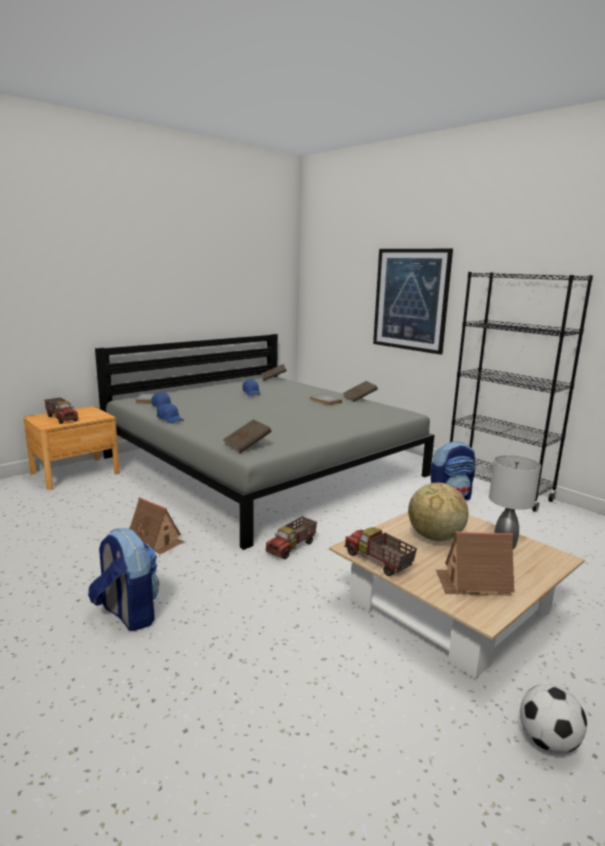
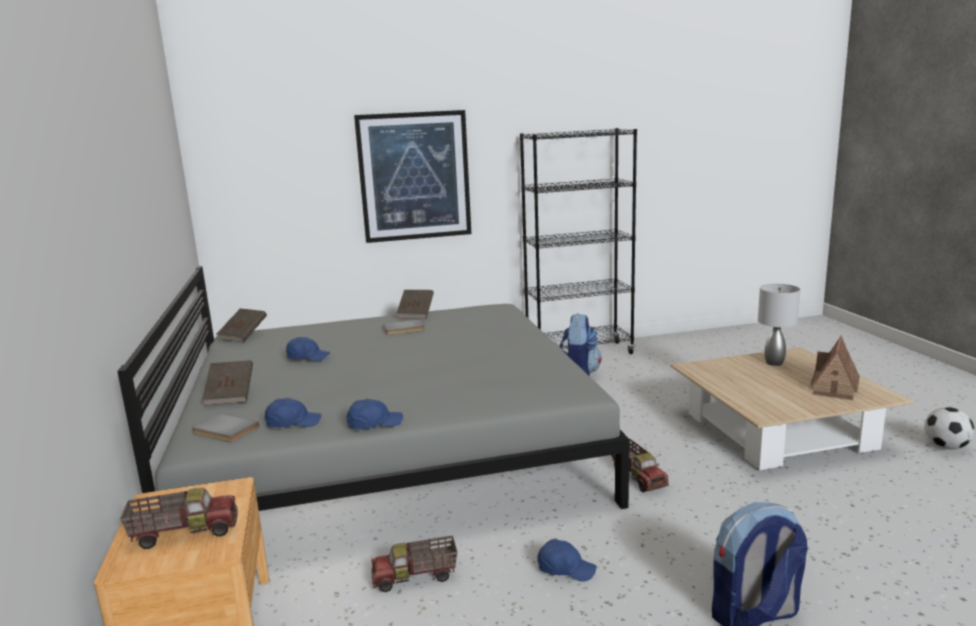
camera: 60 degrees left, 0 degrees up
toy house [129,497,185,554] -> blue cap [537,539,596,582]
brown book [223,419,271,453] -> brown book moved to [202,360,253,406]
toy truck [345,527,417,576] -> toy truck moved to [371,535,457,592]
globe [408,483,468,541] -> none

